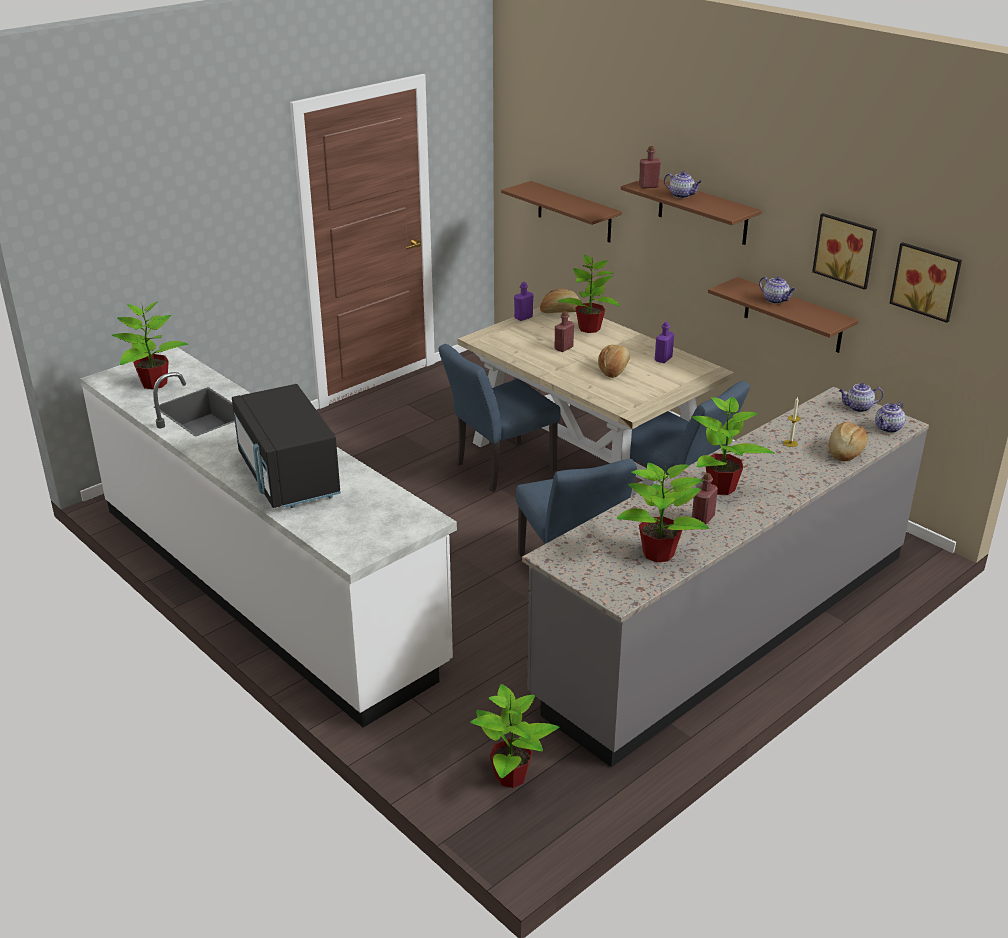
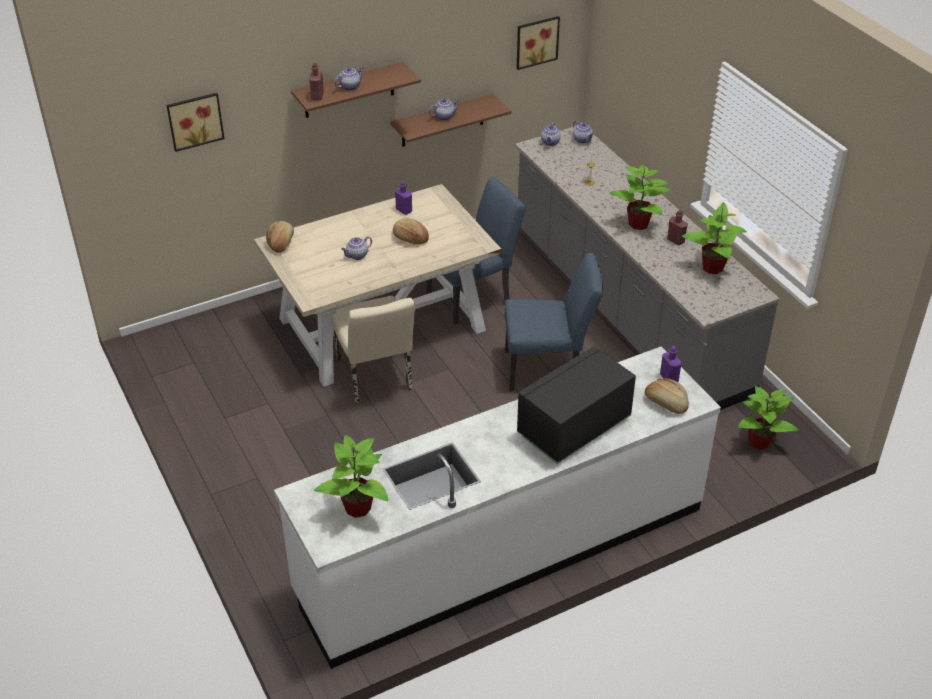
camera: 75 degrees left, 10 degrees up
black microwave [232,384,341,508] -> black microwave turned 150 degrees clockwise [517,346,636,464]
blue chair [439,344,561,492] -> beige chair [332,296,415,402]
brown shelf [501,181,622,243] -> none
purple bottle [514,282,533,321] -> purple bottle moved to [660,346,682,382]
red bottle [554,311,574,352] -> teapot [341,236,372,260]
potted plant [557,255,620,333] -> none
picture [812,213,877,290] -> picture moved to [166,93,225,152]
bread [828,422,867,461] -> bread moved to [644,378,689,414]

